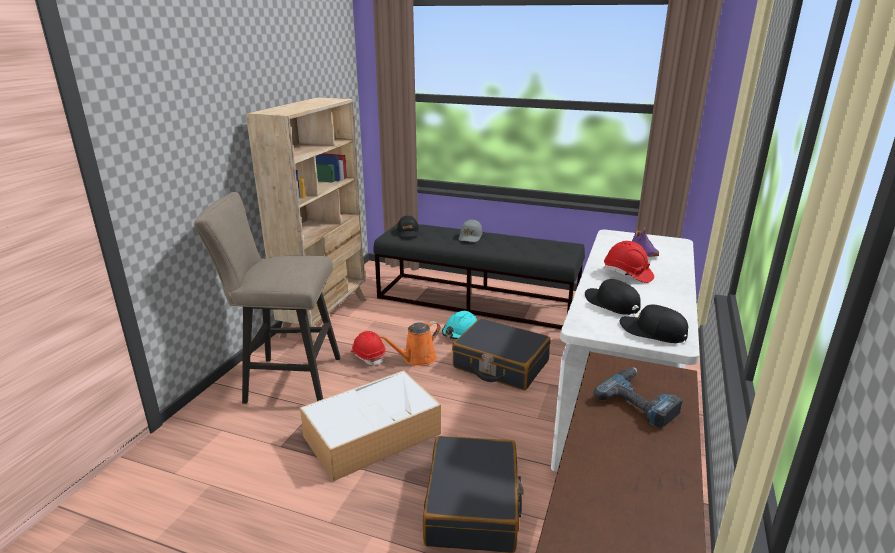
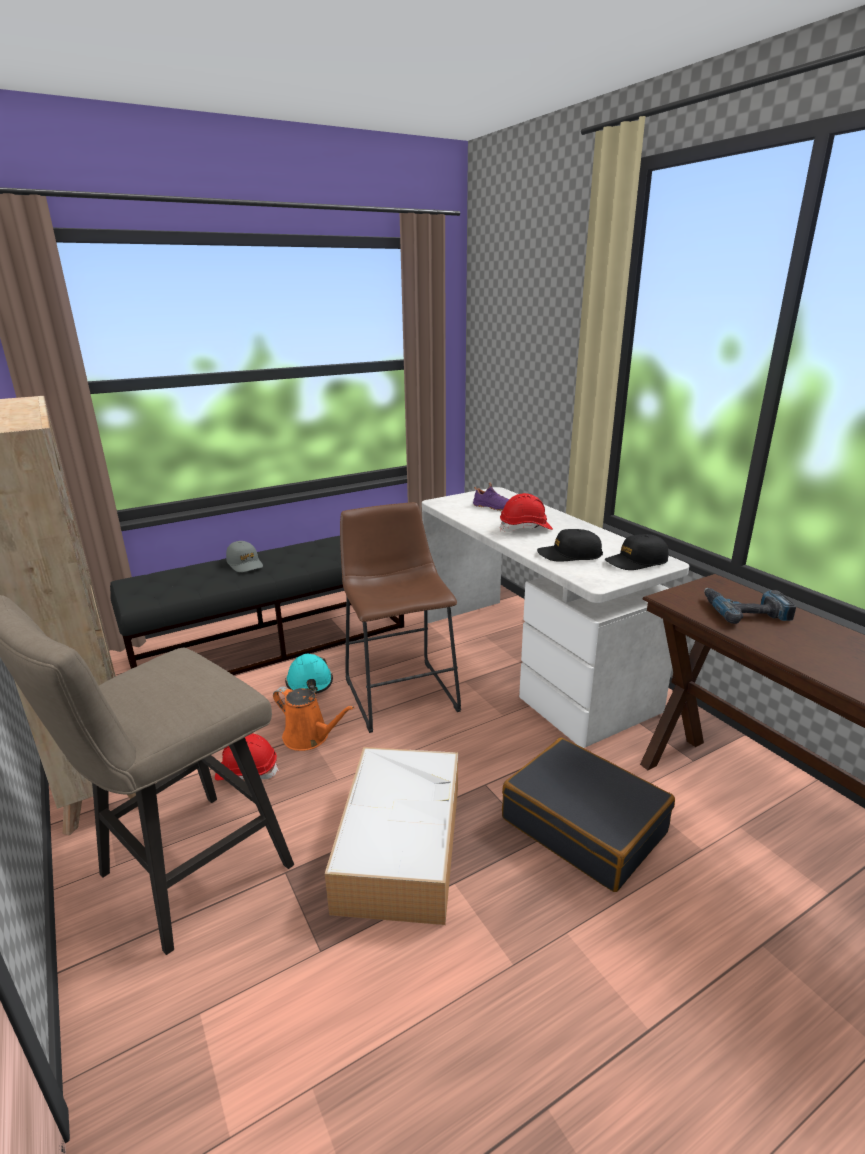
camera: 50 degrees left, 0 degrees up
orange watering can [378,321,440,366] -> orange watering can turned 60 degrees counterclockwise [273,686,355,751]
black cap [397,216,419,237] -> none
black suitcase [452,318,551,391] -> brown stool [340,502,461,733]

